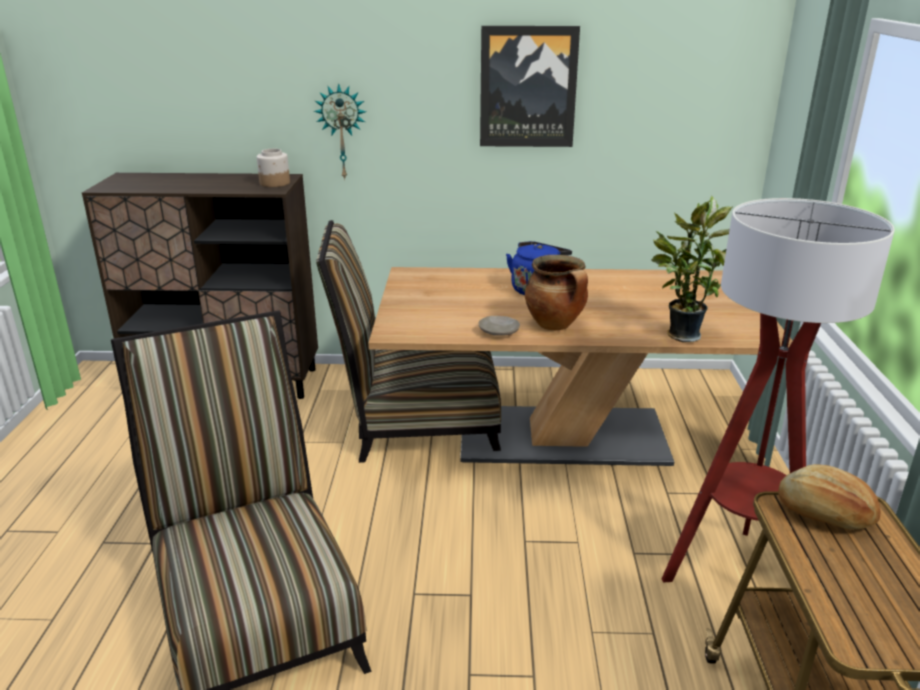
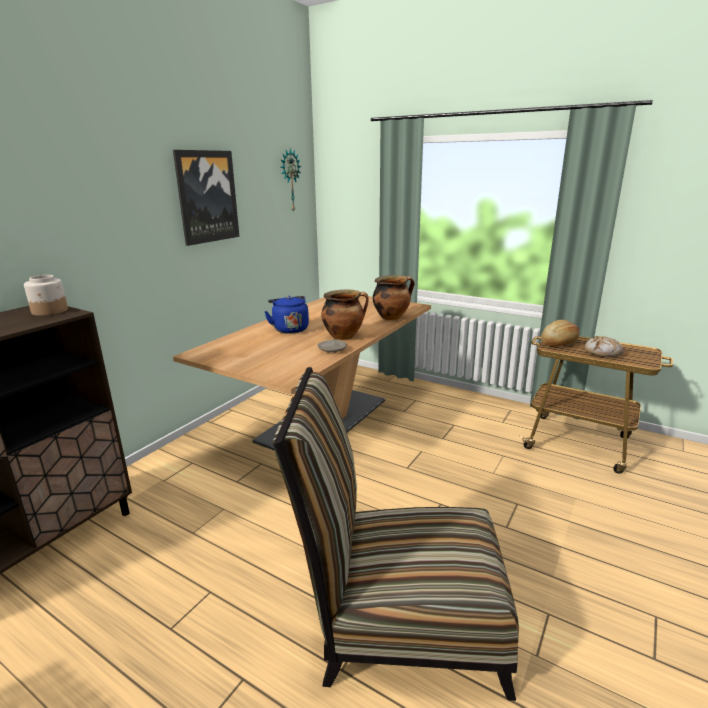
camera: 60 degrees left, 5 degrees down
wall clock [314,83,367,181] -> wall clock moved to [281,148,302,213]
chair [316,220,501,463] -> none
potted plant [651,196,732,342] -> cooking pot [373,275,414,320]
floor lamp [662,198,895,622] -> none
none -> bread [585,336,623,357]

